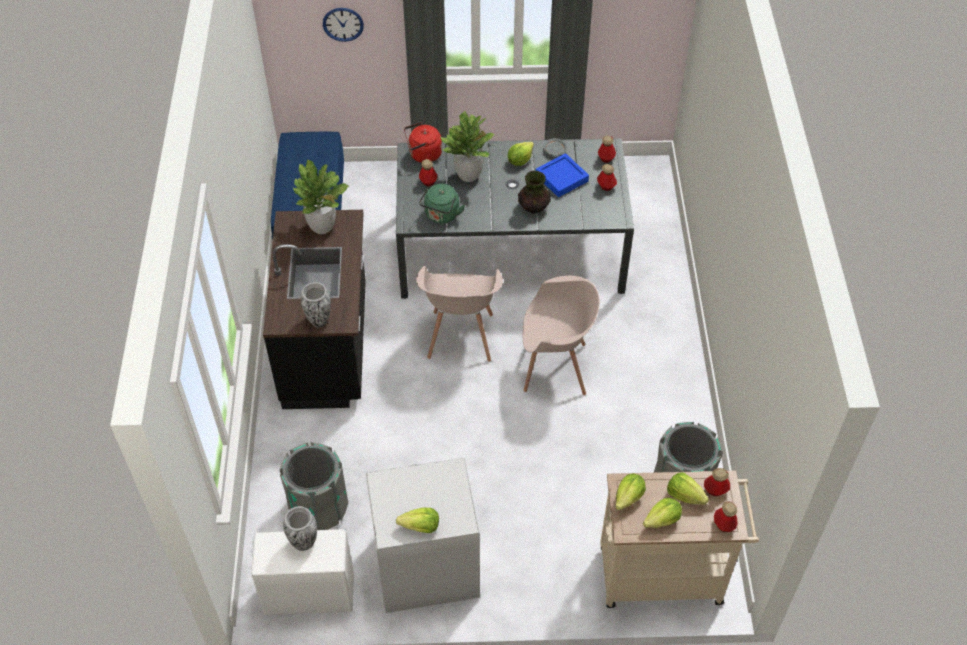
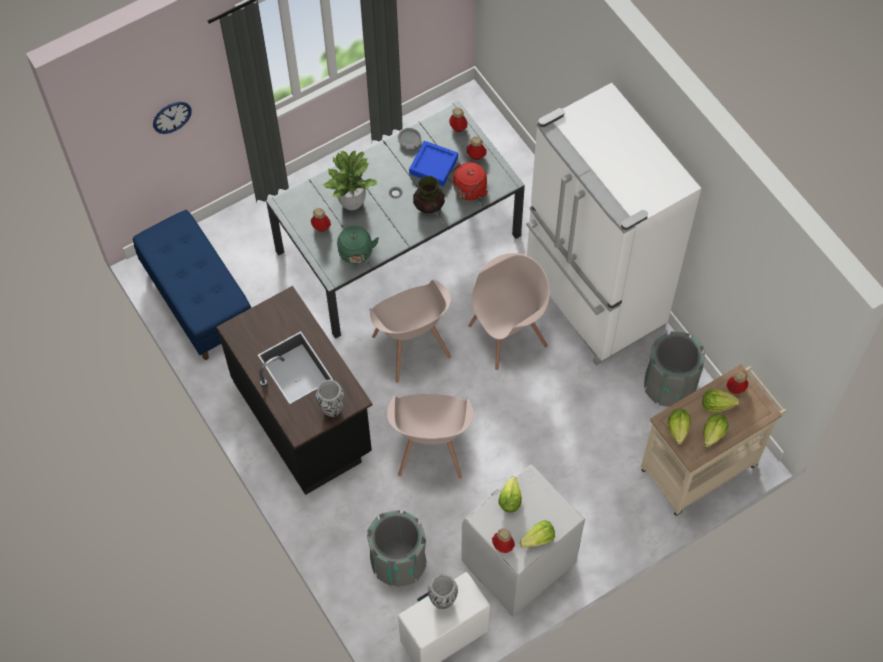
camera: 30 degrees left, 10 degrees up
potted plant [293,159,349,234] -> none
red kettle [404,122,442,163] -> red kettle moved to [447,162,488,200]
lettuce [508,142,534,166] -> lettuce moved to [498,476,522,513]
bottle [714,501,738,532] -> bottle moved to [492,528,515,553]
none -> beige chair [387,394,473,479]
none -> white fridge [526,83,701,366]

